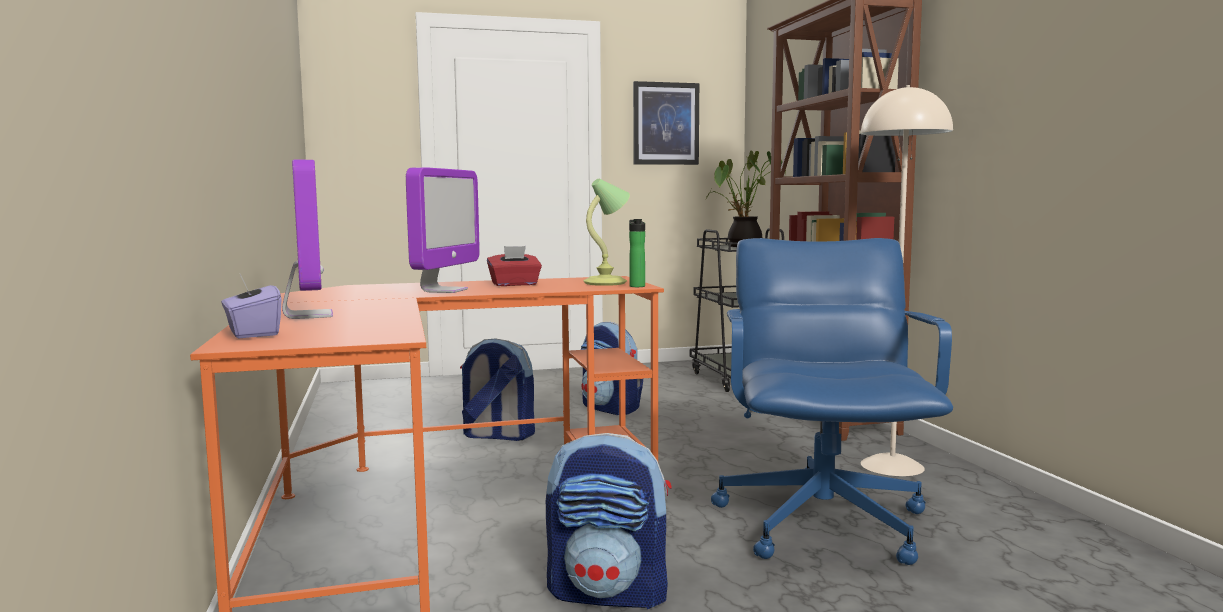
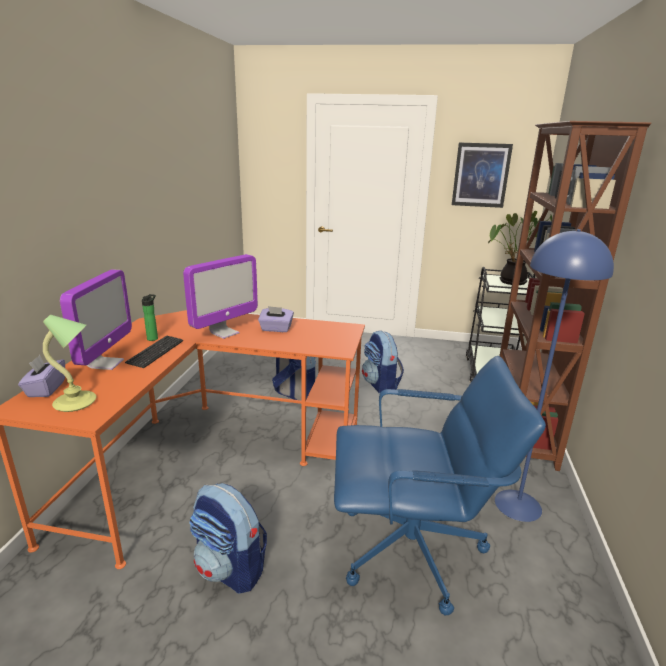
camera: 25 degrees right, 15 degrees up
red tissue box [487,246,542,286] -> purple tissue box [258,306,294,332]
table lamp [584,178,630,286] -> table lamp moved to [43,314,96,412]
bottle [629,219,645,287] -> bottle moved to [142,294,158,341]
blue office chair [711,238,953,565] -> blue office chair turned 60 degrees clockwise [334,356,546,615]
beige floor lamp [861,85,953,476] -> blue floor lamp [495,229,614,522]
none -> keyboard [125,336,183,368]

